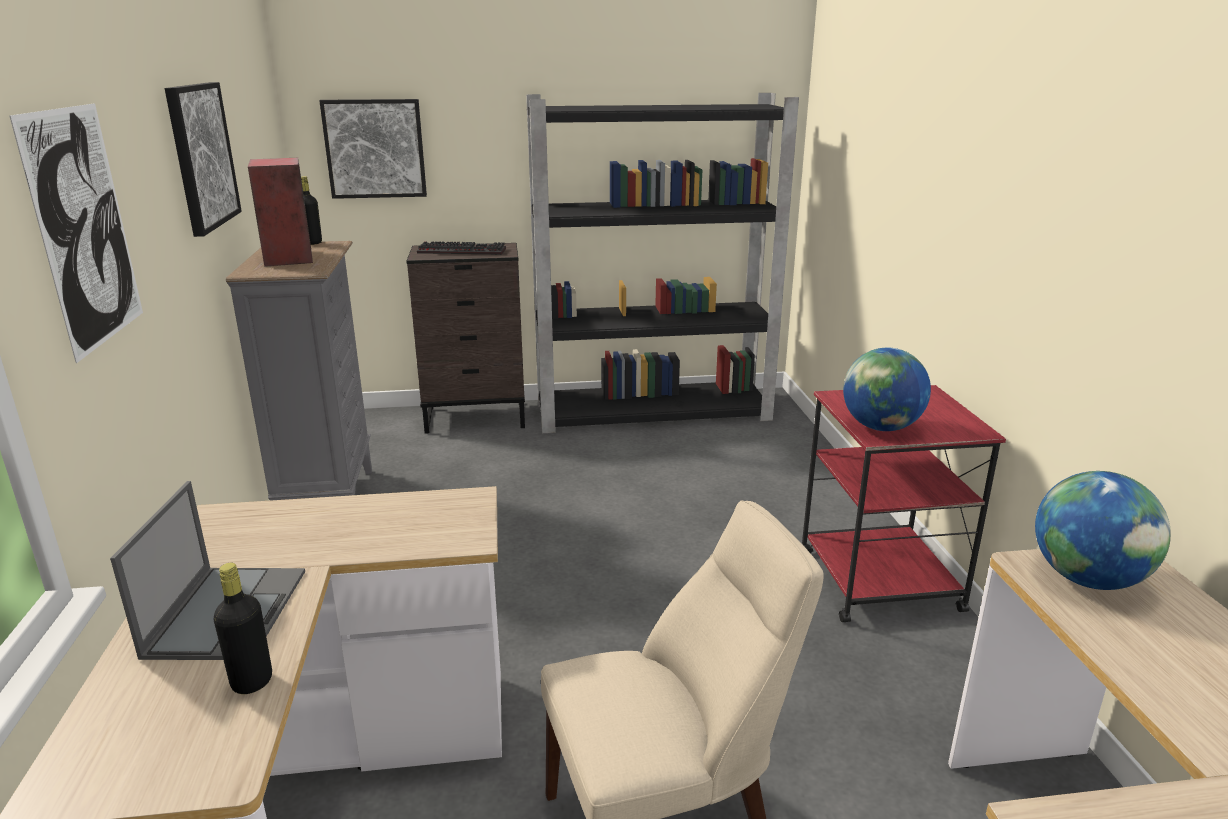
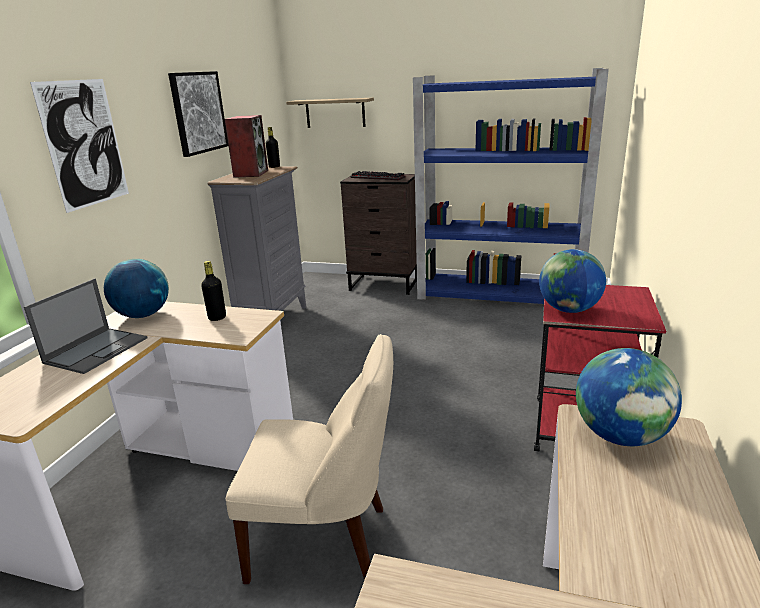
camera: 25 degrees right, 0 degrees up
black bottle [214,563,272,694] -> black bottle moved to [201,261,226,321]
picture [319,99,427,199] -> shelf [286,98,374,128]
black bookcase [526,93,799,433] -> blue bookcase [413,68,609,304]
none -> globe [104,259,169,318]

